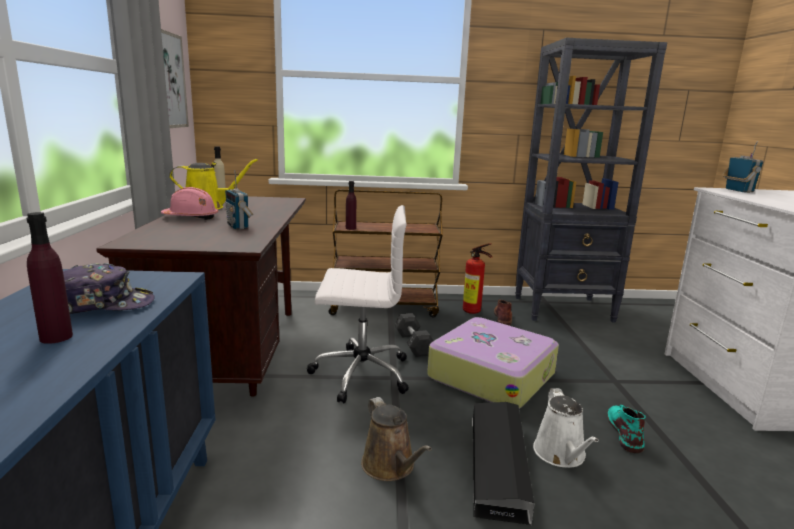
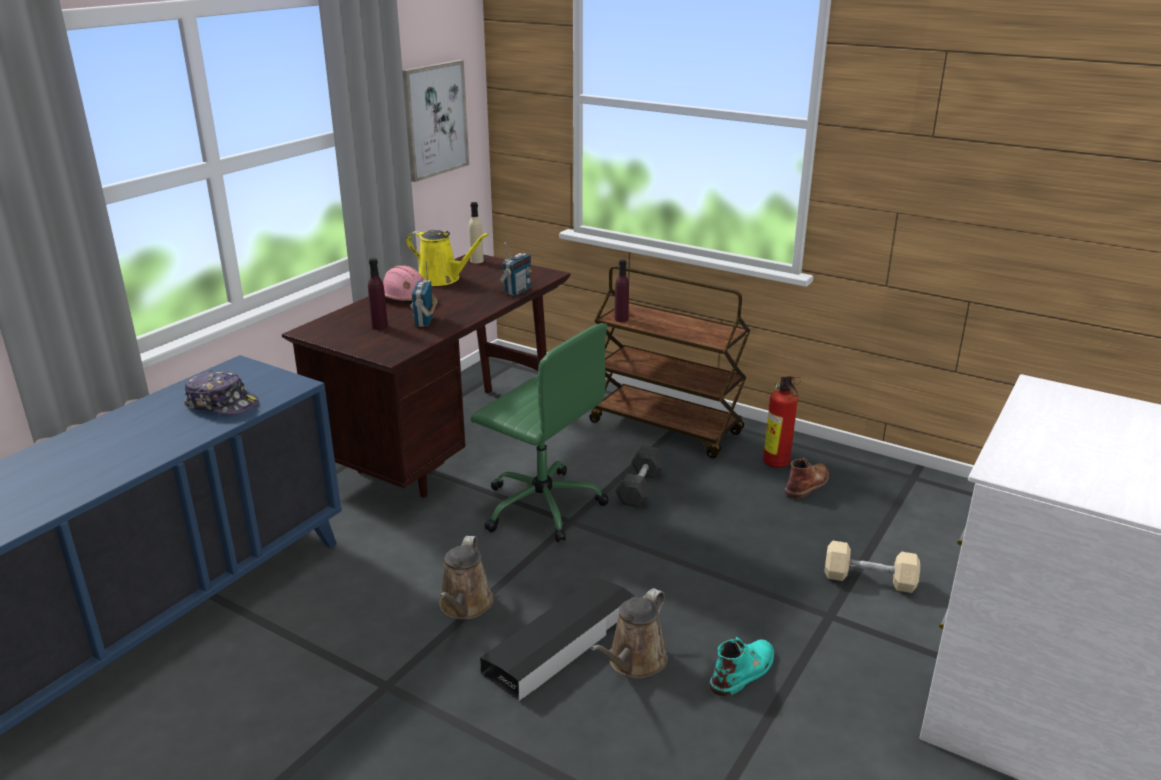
camera: 35 degrees right, 10 degrees up
purple bottle [26,212,73,344] -> purple bottle moved to [368,258,388,330]
white office chair [307,205,409,403] -> green office chair [471,323,609,542]
suitcase [427,317,559,409] -> none
black bookcase [515,38,667,322] -> none
white watering can [533,388,599,468] -> brown watering can [591,588,668,679]
radio [723,141,763,193] -> radio moved to [499,242,531,296]
none -> beige dumbbell [825,541,920,593]

